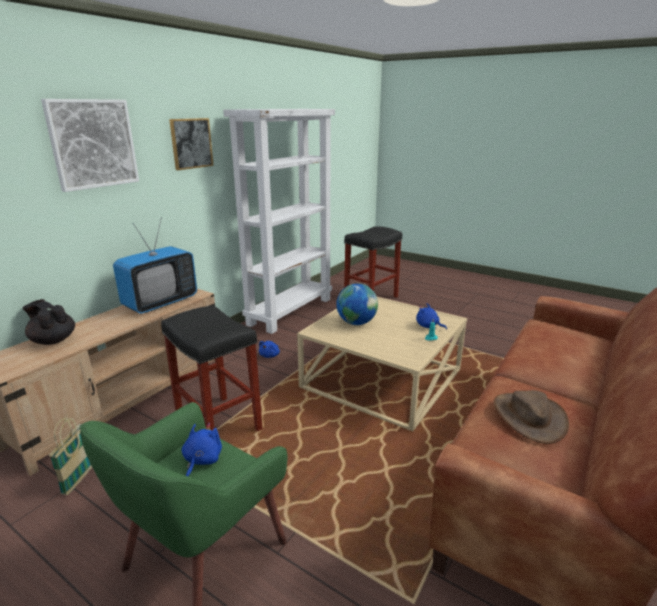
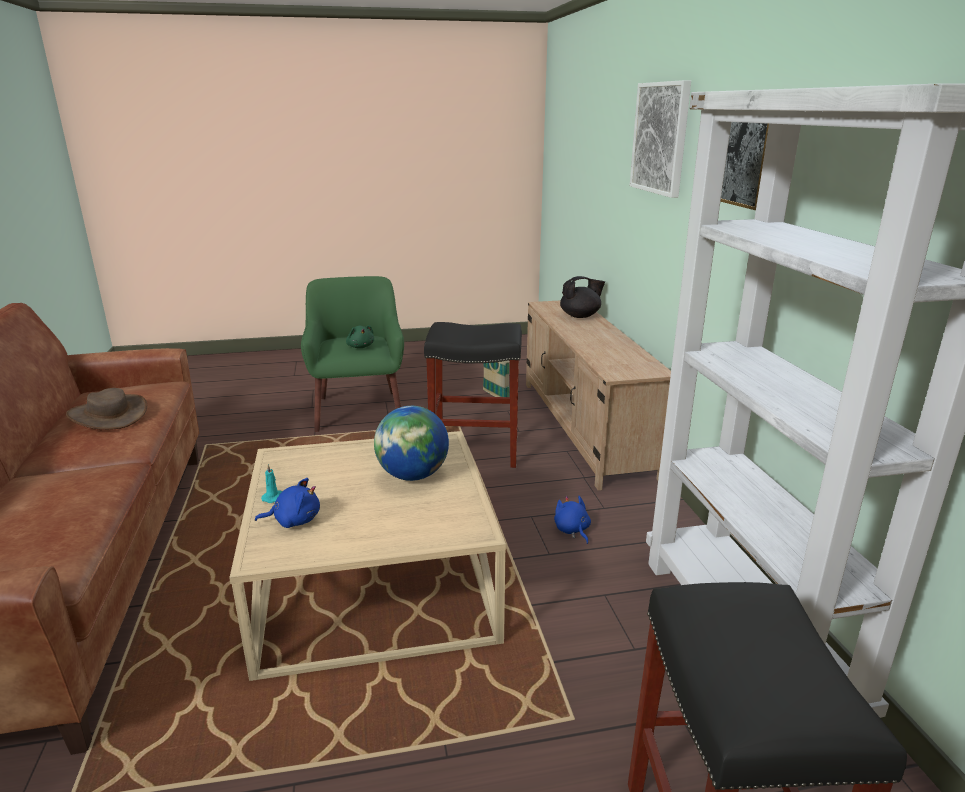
camera: 135 degrees right, 0 degrees up
television [113,217,197,314] -> none
blue plush toy [182,423,222,476] -> green plush toy [346,325,374,348]

